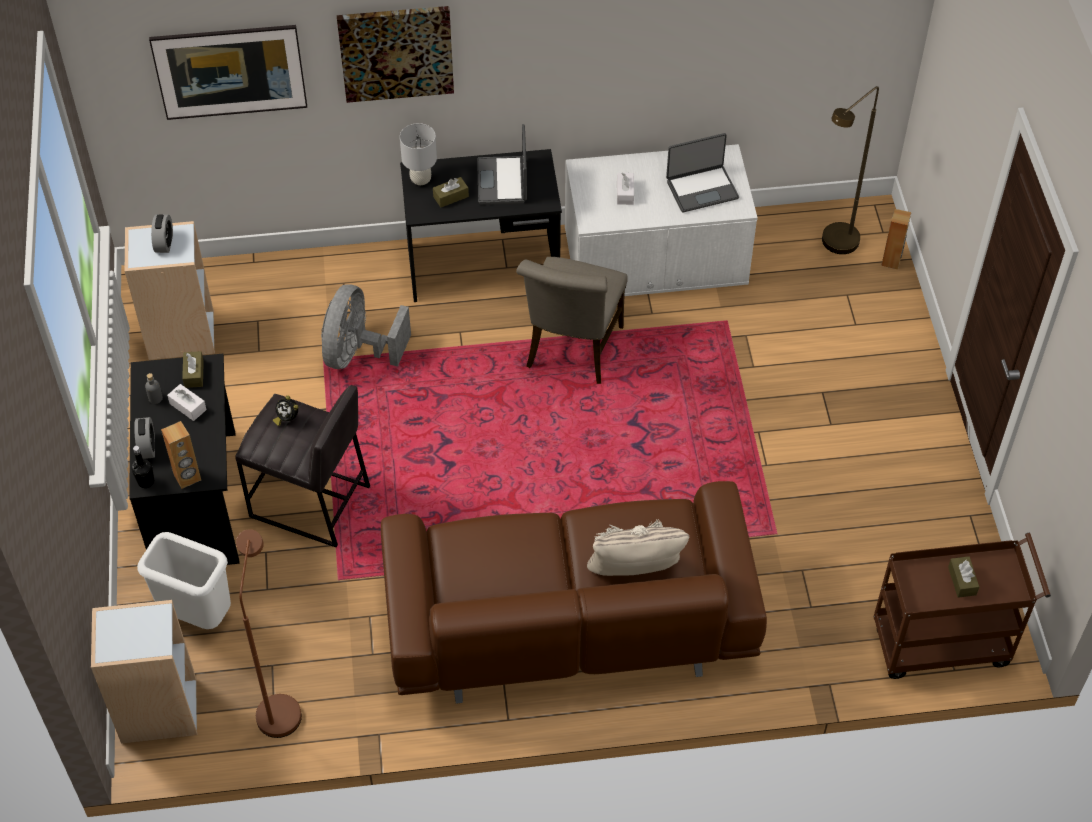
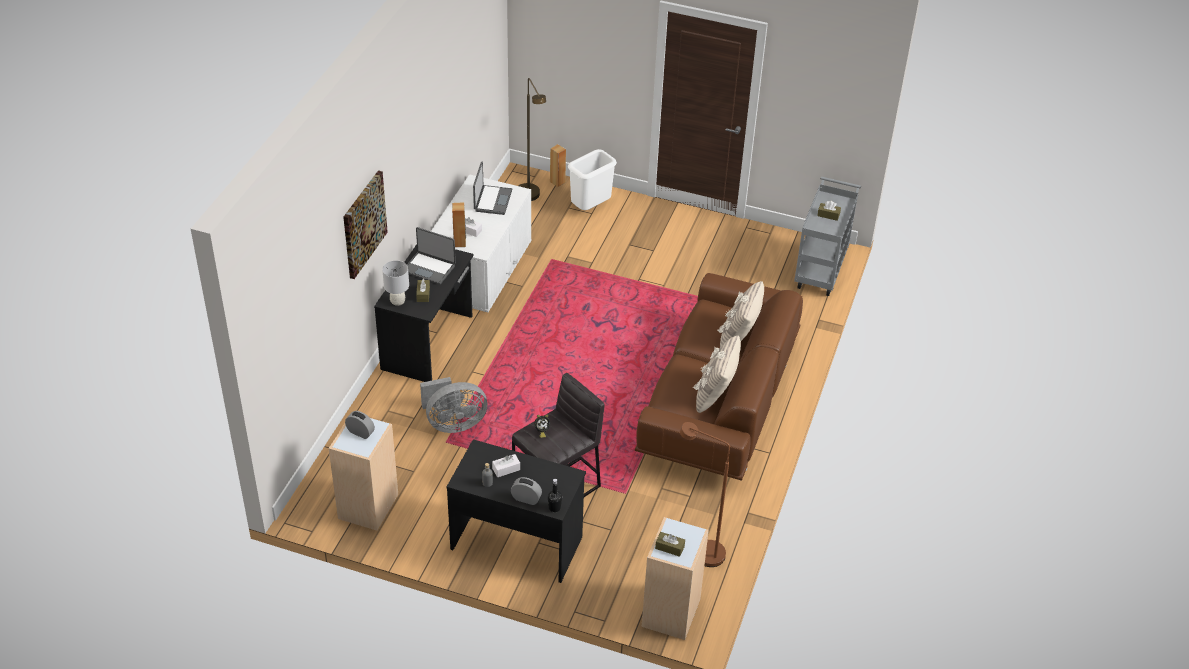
camera: 65 degrees left, 10 degrees down
white trash can [137,532,231,629] -> white trash can moved to [568,149,617,210]
picture [149,25,307,120] -> none
brown speaker [161,421,201,489] -> brown speaker moved to [452,202,466,247]
brown tissue box [182,351,204,388] -> brown tissue box moved to [655,532,685,557]
grey fan [321,284,411,369] -> grey fan turned 60 degrees counterclockwise [420,377,487,433]
beige chair [516,257,628,384] -> none
brown cart [873,533,1051,679] -> grey cart [794,176,861,296]
none -> beige pillow [694,335,741,413]

